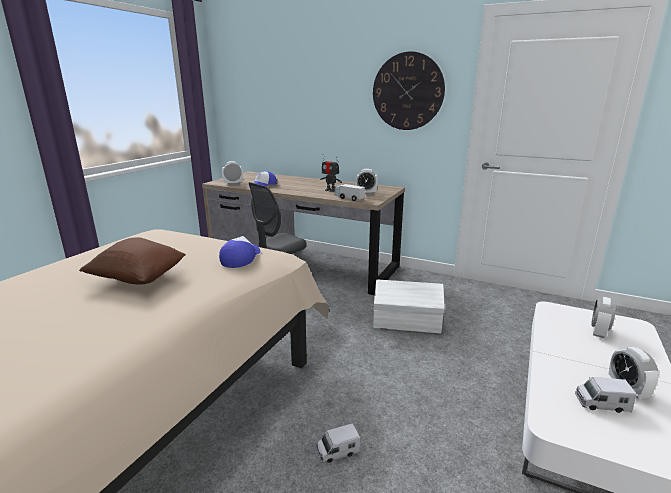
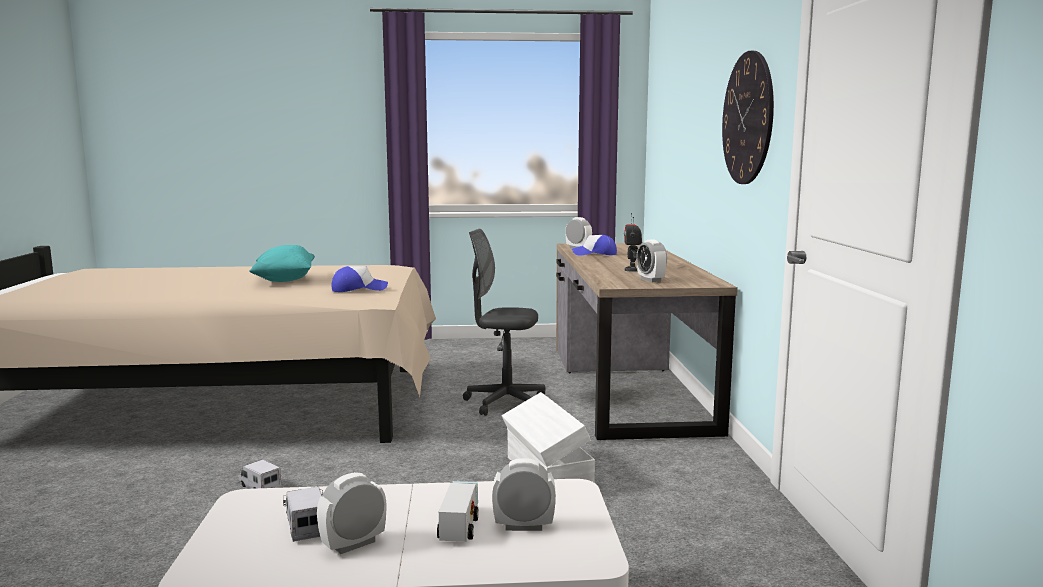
camera: 60 degrees right, 10 degrees down
brown pillow [79,237,186,284] -> turquoise pillow [249,245,315,282]
toy truck [335,184,365,201] -> toy truck moved to [437,481,479,542]

